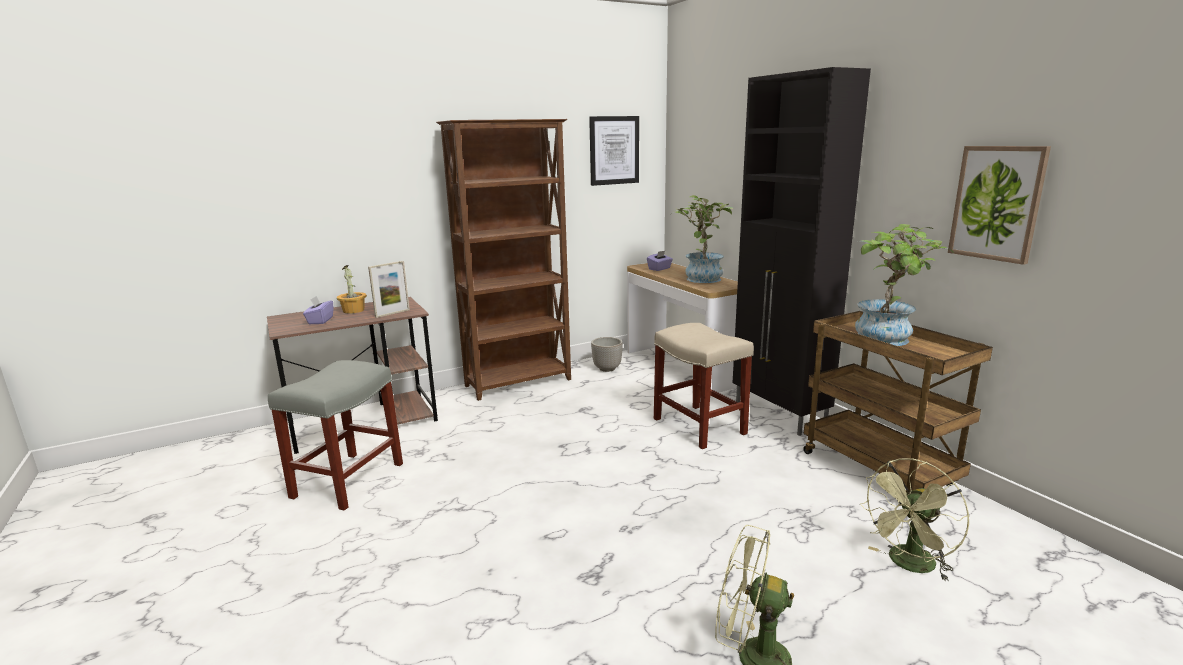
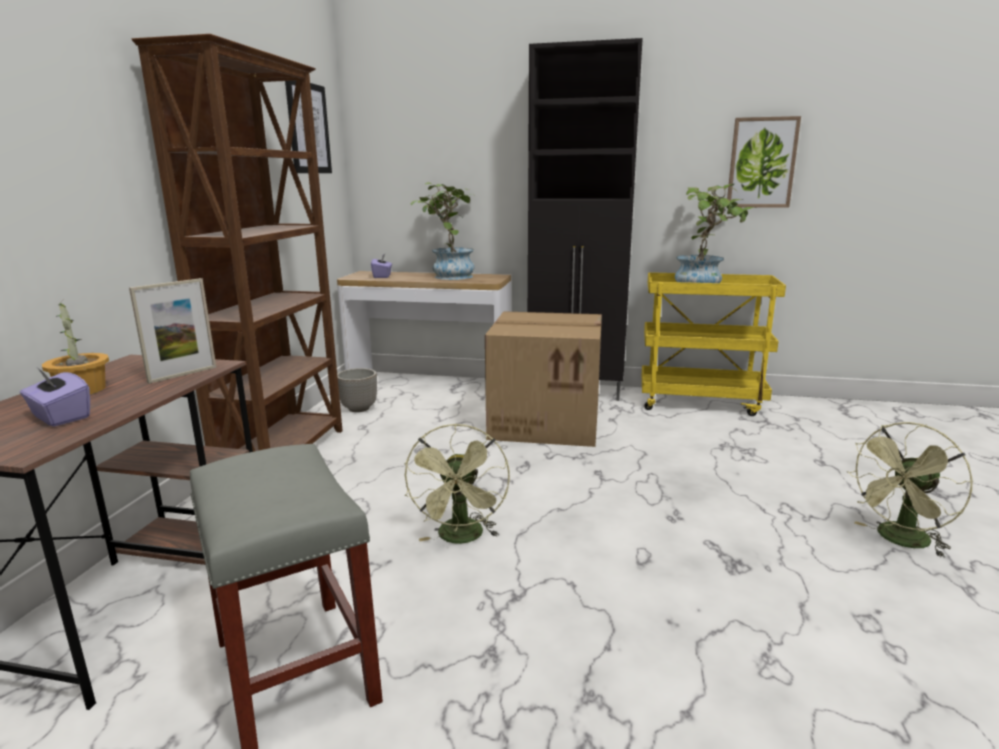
camera: 50 degrees left, 0 degrees up
picture frame [368,261,410,318] -> picture frame turned 45 degrees clockwise [129,278,216,384]
beige stool [654,323,754,449] -> cardboard box [485,311,602,447]
brown cart [803,311,993,504] -> yellow cart [642,272,786,416]
green fan [860,458,969,581] -> green fan moved to [405,423,510,544]

